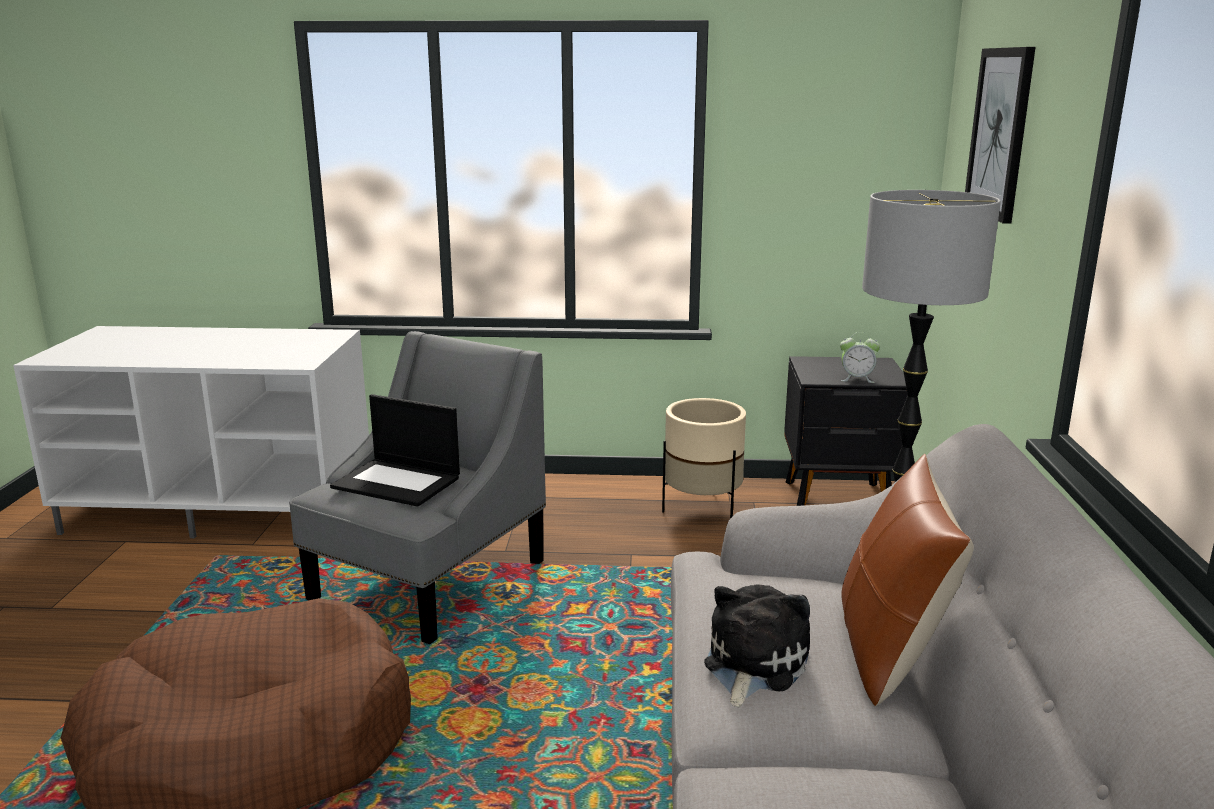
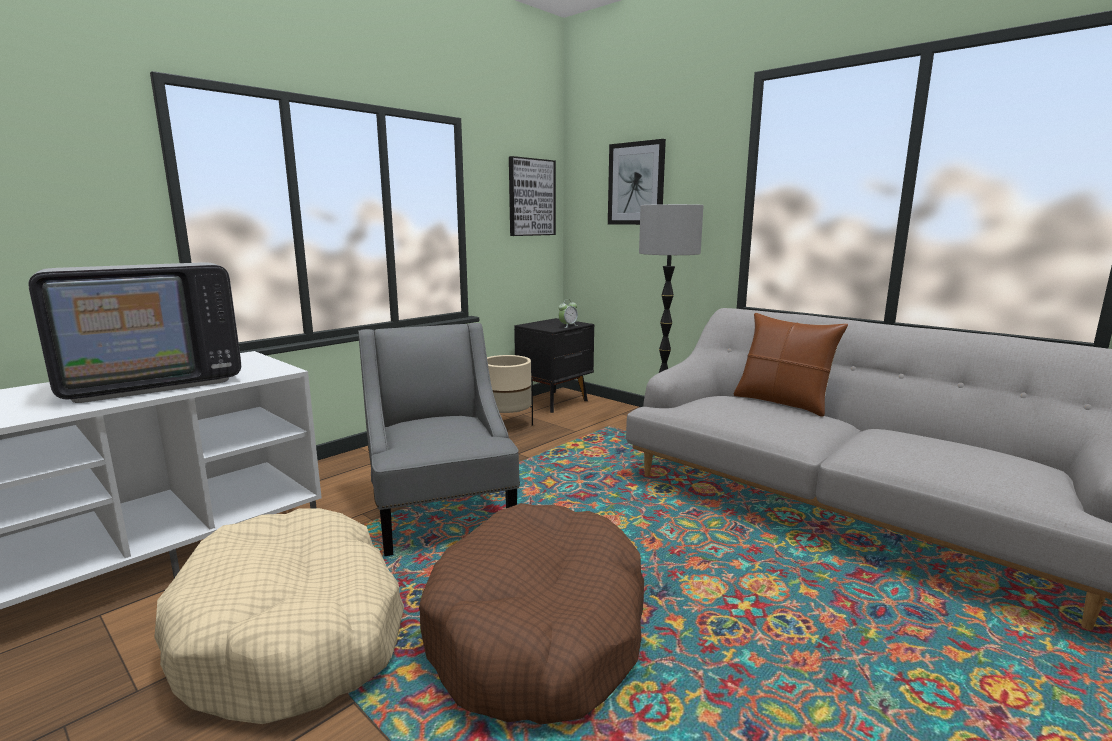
camera: 50 degrees left, 5 degrees down
laptop [330,394,460,507] -> none
plush toy [704,584,810,707] -> none
none -> television [28,262,241,403]
none -> beige dog bed [154,508,404,724]
none -> picture [509,156,556,236]

